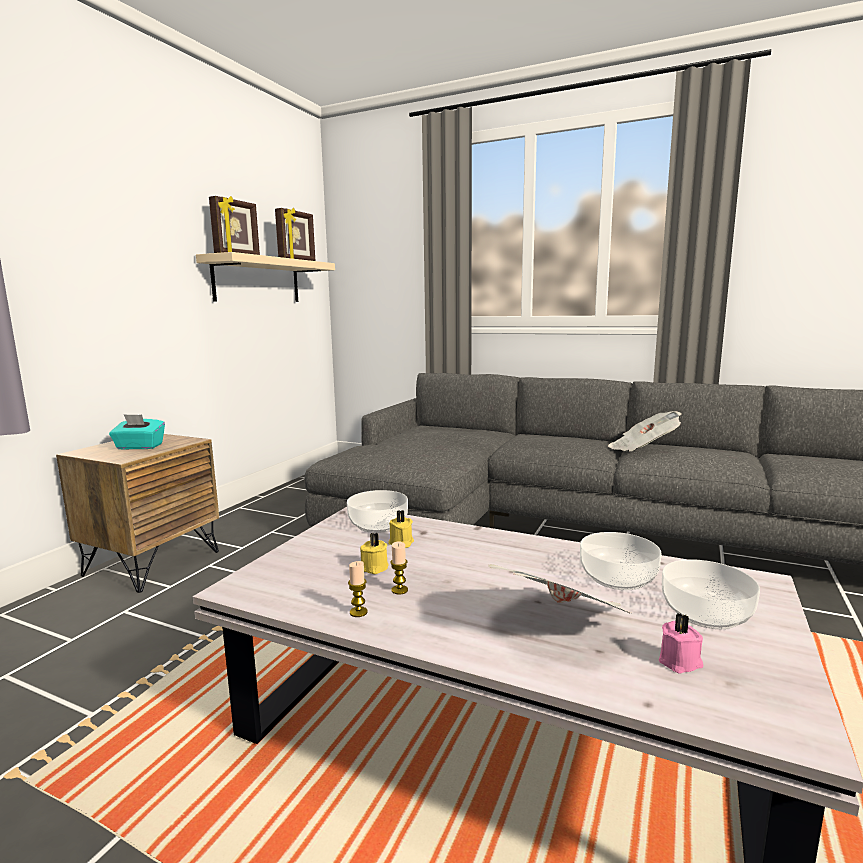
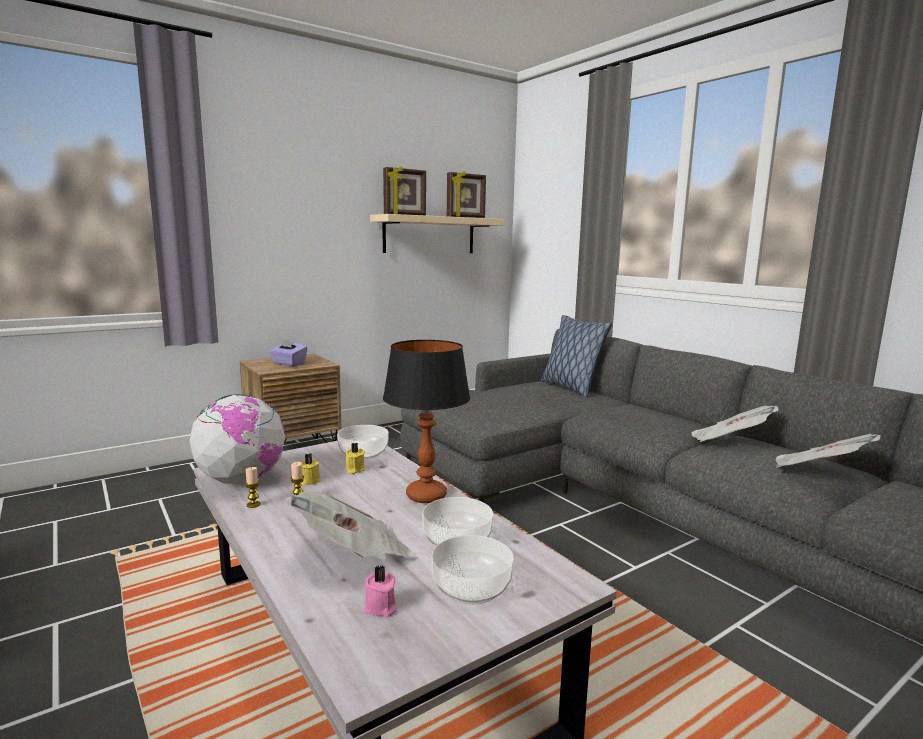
camera: 30 degrees right, 0 degrees up
turquoise tissue box [109,414,165,450] -> purple tissue box [269,338,307,366]
none -> globe [190,394,285,484]
none -> table lamp [383,340,470,503]
none -> pillow [541,315,612,397]
none -> newspaper [776,434,881,467]

